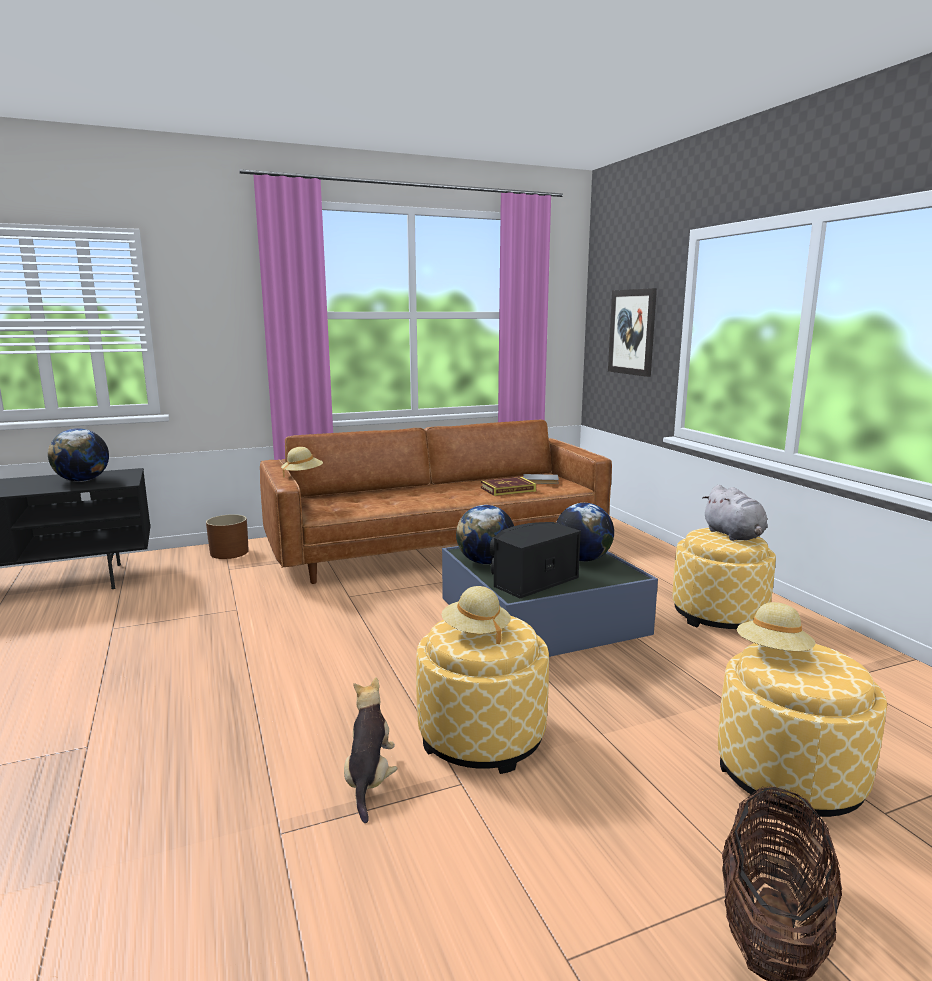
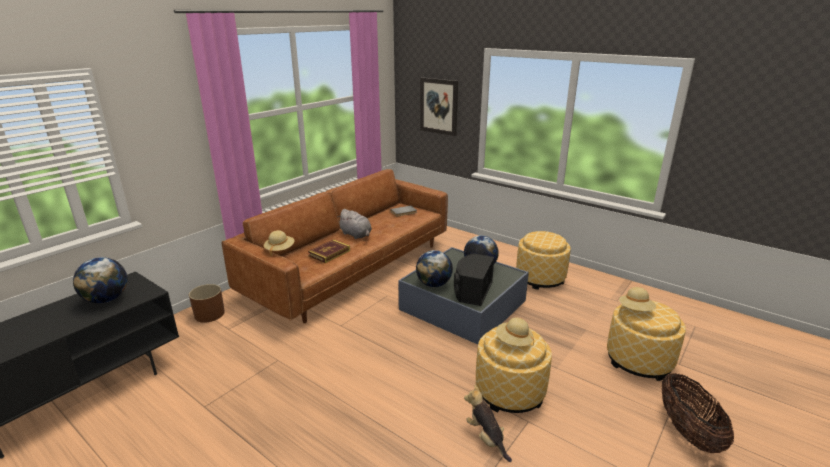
camera: 30 degrees left, 10 degrees up
book [481,477,536,496] -> book moved to [308,239,350,263]
grey plush toy [702,485,768,541] -> grey plush toy moved to [337,209,372,239]

